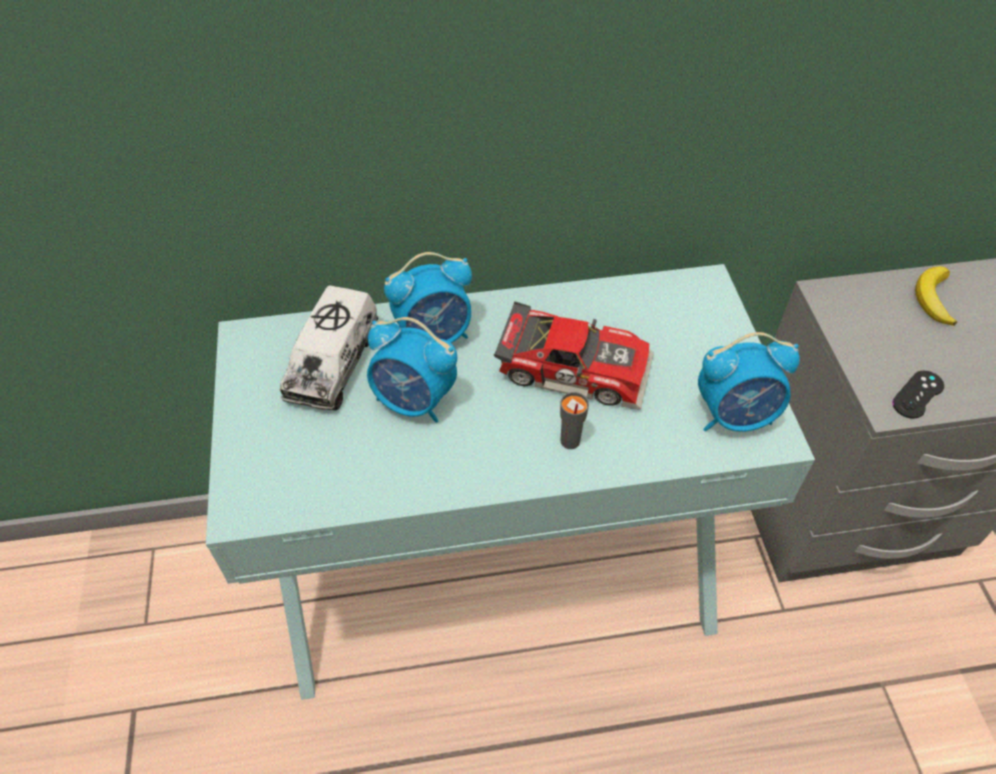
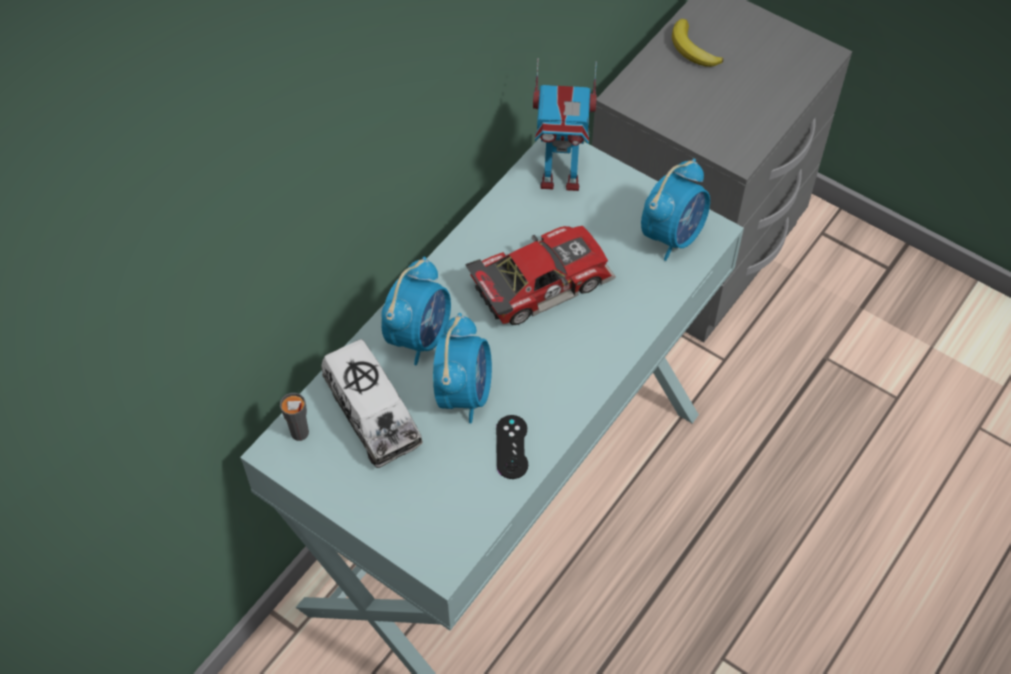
camera: 45 degrees left, 5 degrees up
alarm clock [367,317,457,423] -> alarm clock turned 60 degrees counterclockwise [433,313,492,423]
grey cup [560,392,589,449] -> grey cup moved to [280,393,309,441]
black game controller [892,371,944,419] -> black game controller moved to [496,415,528,479]
none -> toy robot [533,58,597,191]

